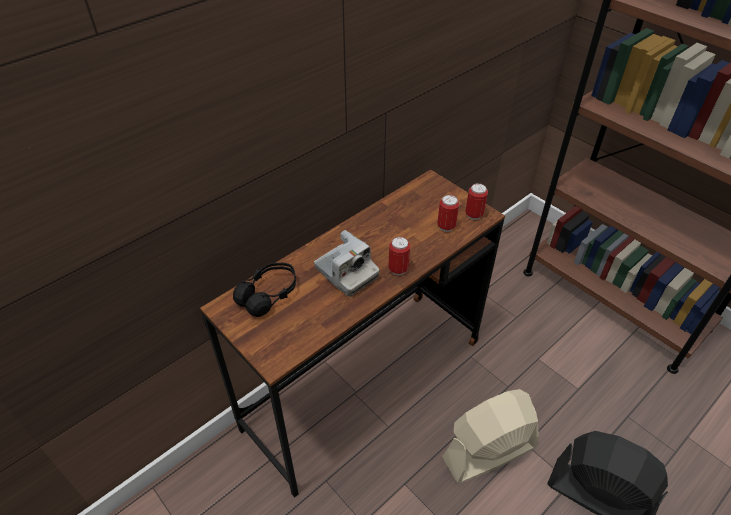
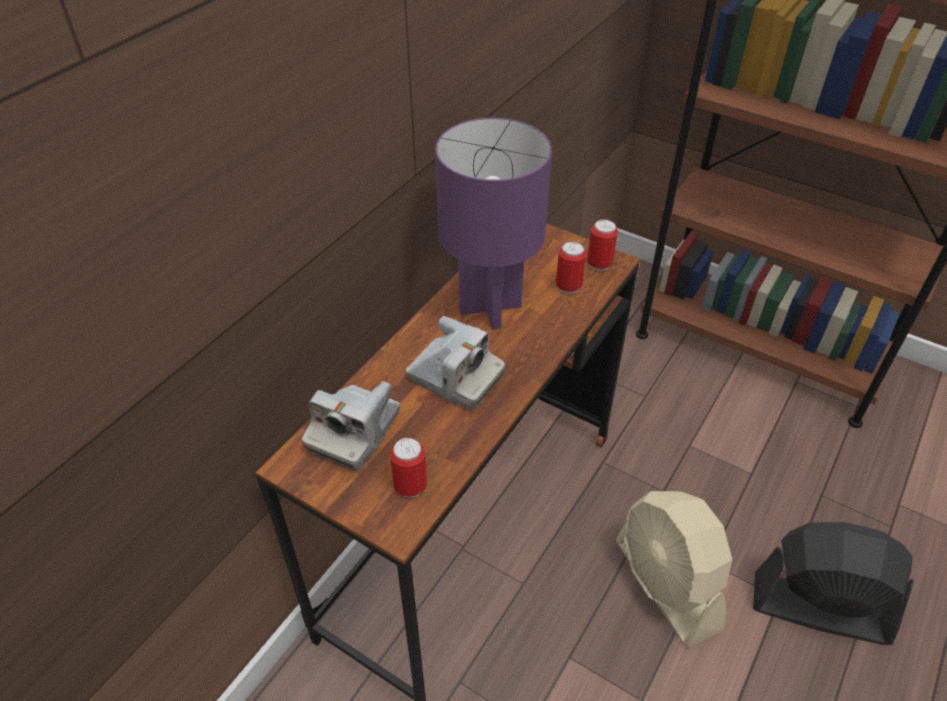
camera: 15 degrees left, 0 degrees up
black headphones [233,263,296,317] -> camera [302,381,400,471]
can [388,237,410,275] -> can moved to [390,437,427,498]
beige fan [442,389,539,483] -> beige fan turned 75 degrees counterclockwise [616,491,732,648]
none -> purple table lamp [435,118,552,329]

